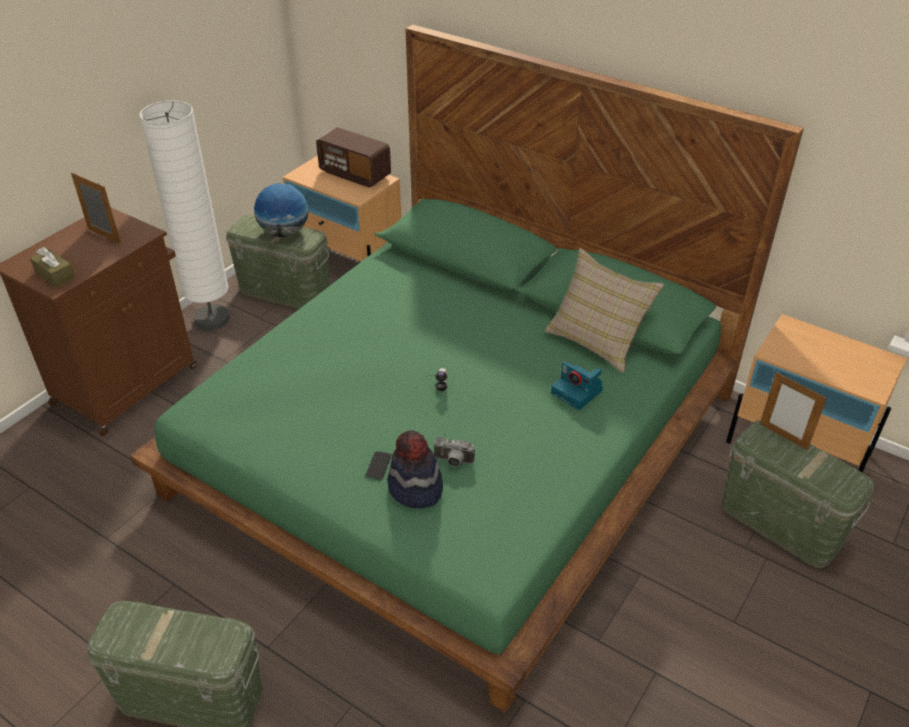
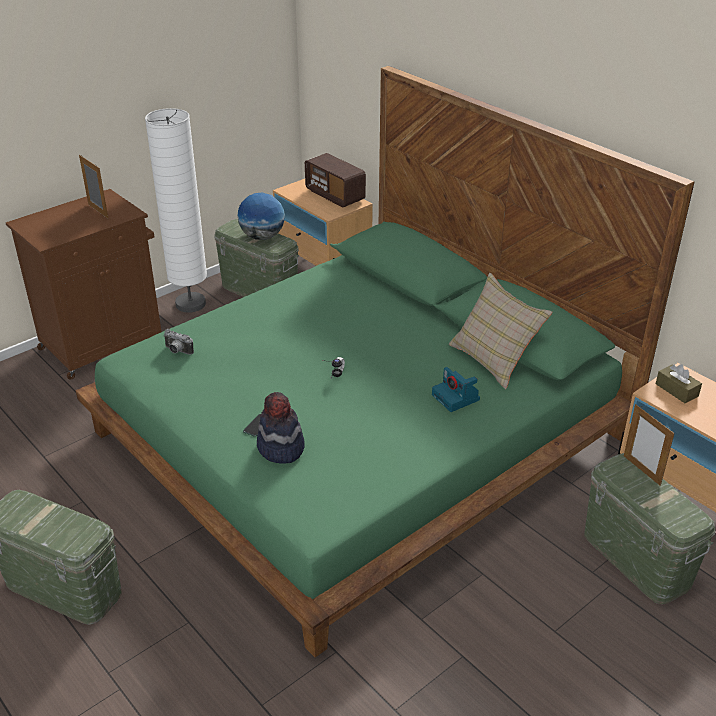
camera: 15 degrees right, 5 degrees down
brown tissue box [30,247,75,288] -> brown tissue box moved to [656,364,702,403]
camera [433,436,475,467] -> camera moved to [163,329,194,355]

